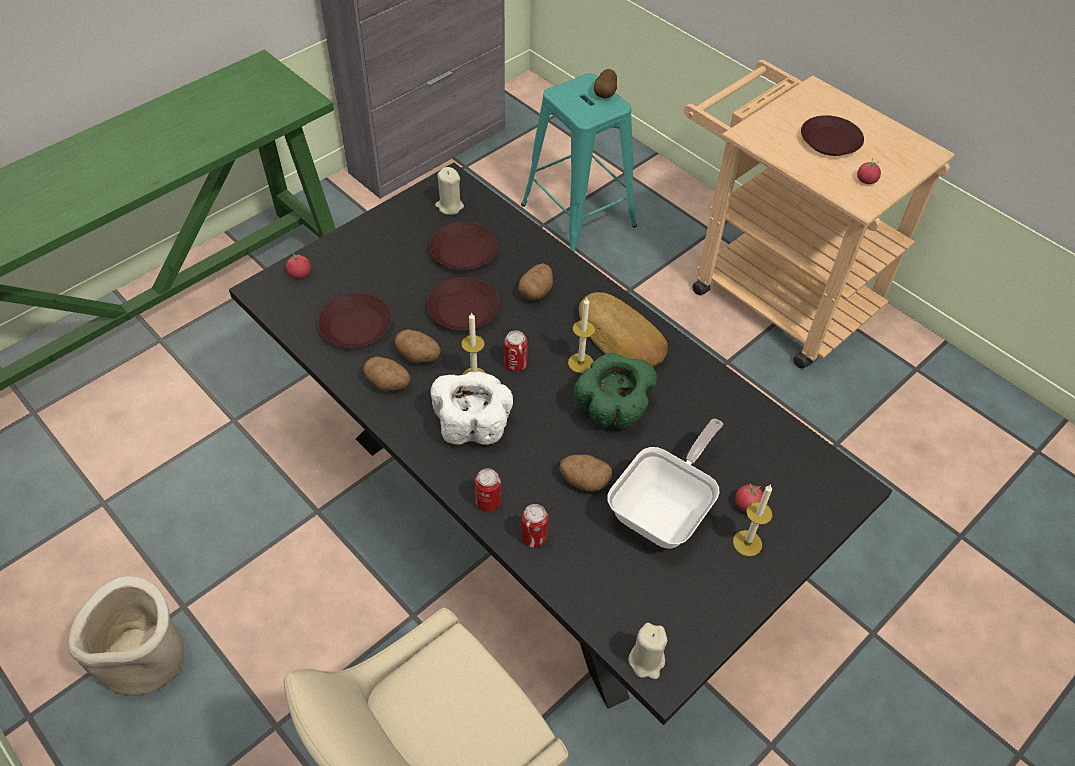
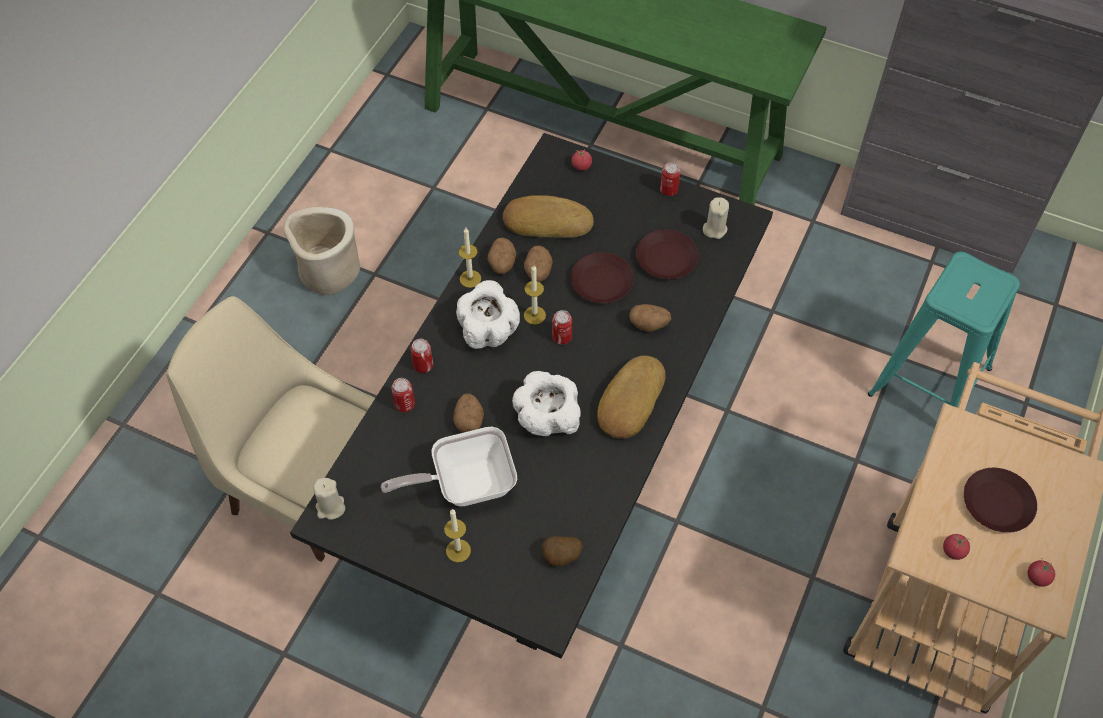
camera: 70 degrees right, 5 degrees up
brown plate [318,293,392,348] -> bread [503,195,594,238]
candle [568,298,595,373] -> candle moved to [458,228,481,288]
green bowl [574,353,657,429] -> white bowl [512,371,581,436]
potato [594,69,617,98] -> potato moved to [542,536,582,566]
frying pan [607,419,723,549] -> frying pan turned 150 degrees clockwise [381,427,517,507]
tomato [735,483,763,512] -> tomato moved to [1028,558,1055,587]
none -> can [660,162,680,196]

